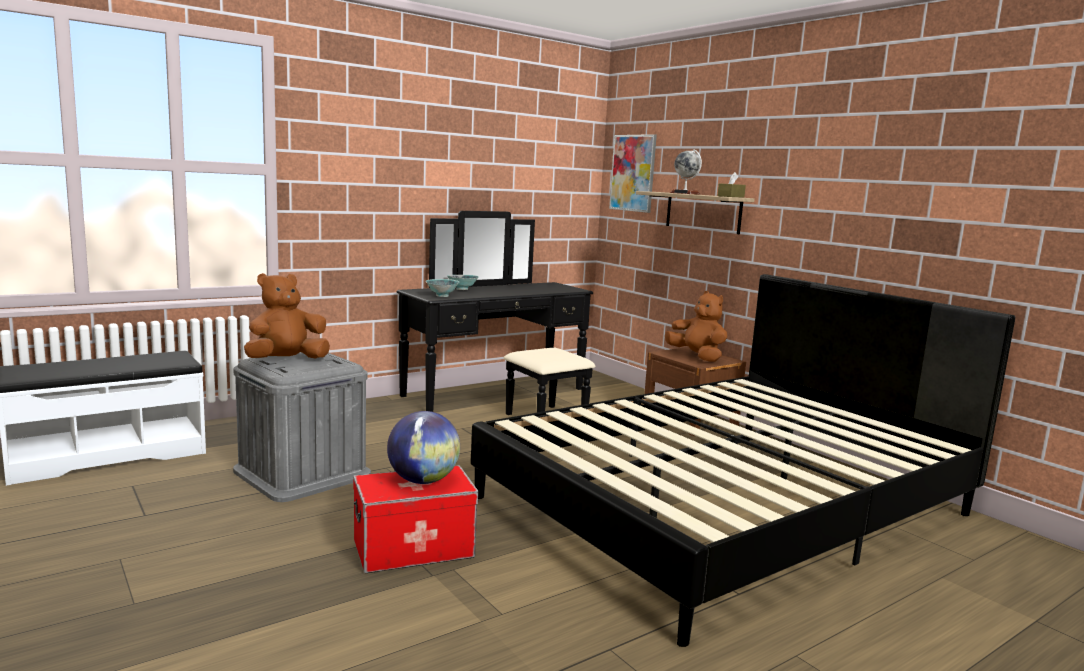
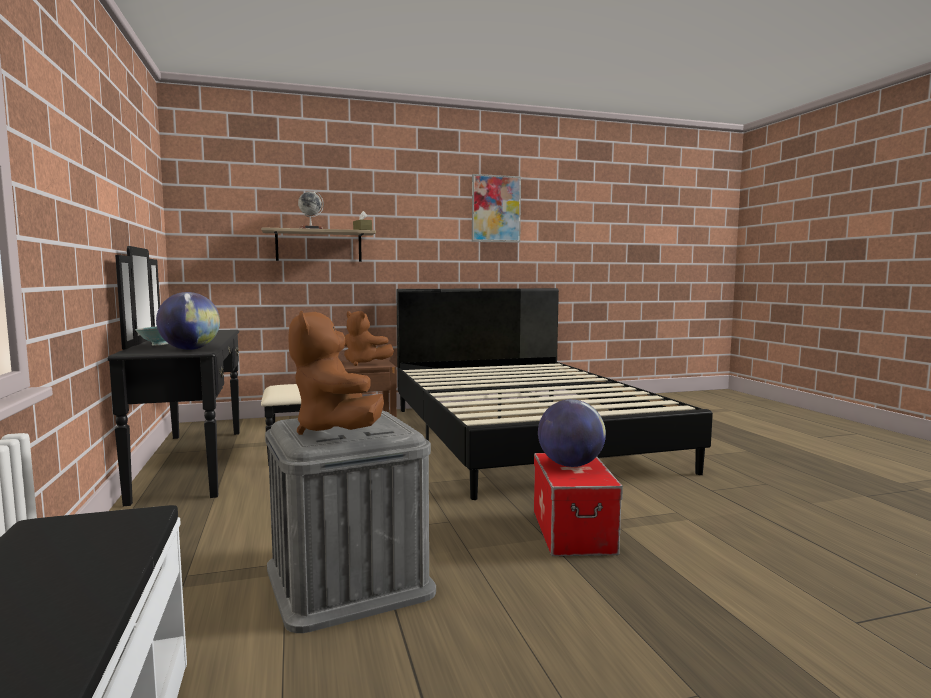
camera: 70 degrees left, 5 degrees down
bowl [426,279,459,297] -> globe [156,292,220,350]
picture [609,134,657,213] -> picture moved to [472,174,521,242]
brown plush toy [665,291,727,362] -> brown plush toy turned 135 degrees counterclockwise [344,311,394,366]

